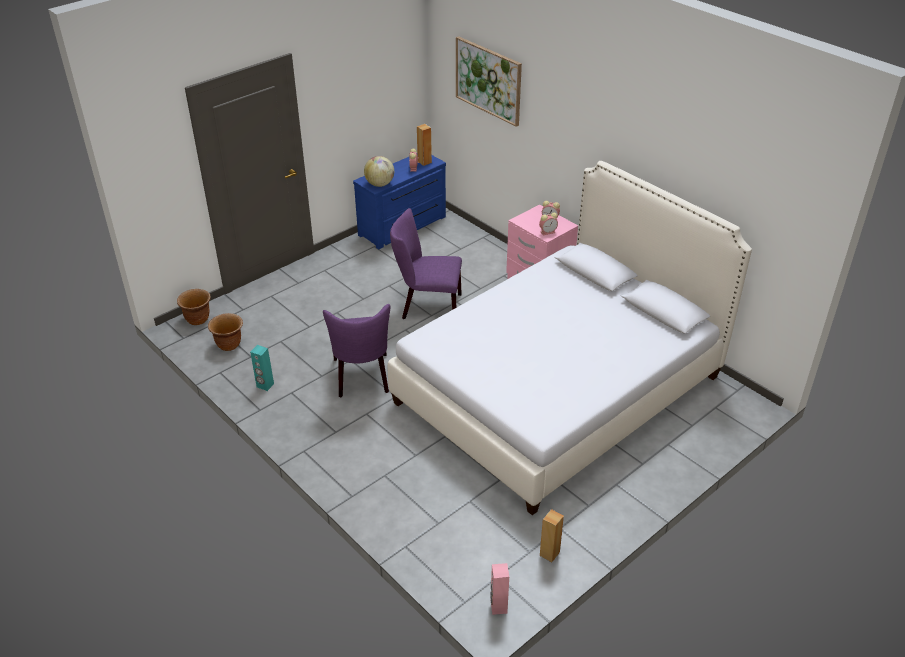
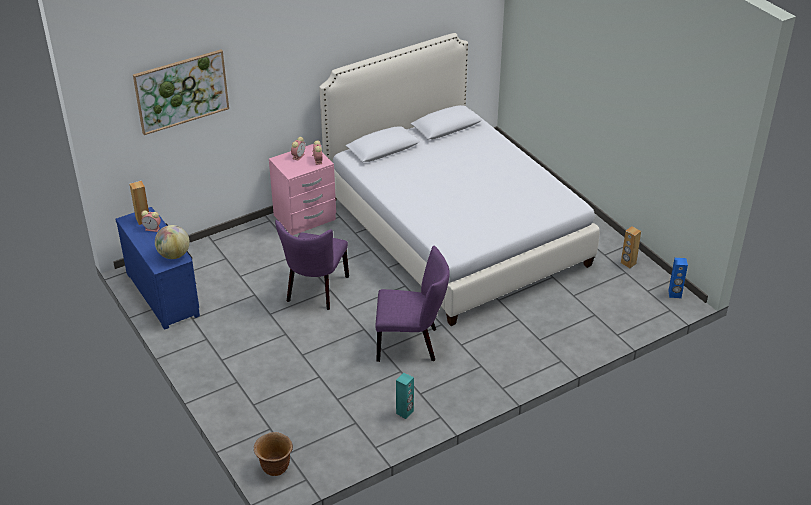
camera: 80 degrees left, 0 degrees up
brown planter [208,313,243,351] -> none
pink speaker [490,563,509,615] -> blue speaker [668,258,688,298]

